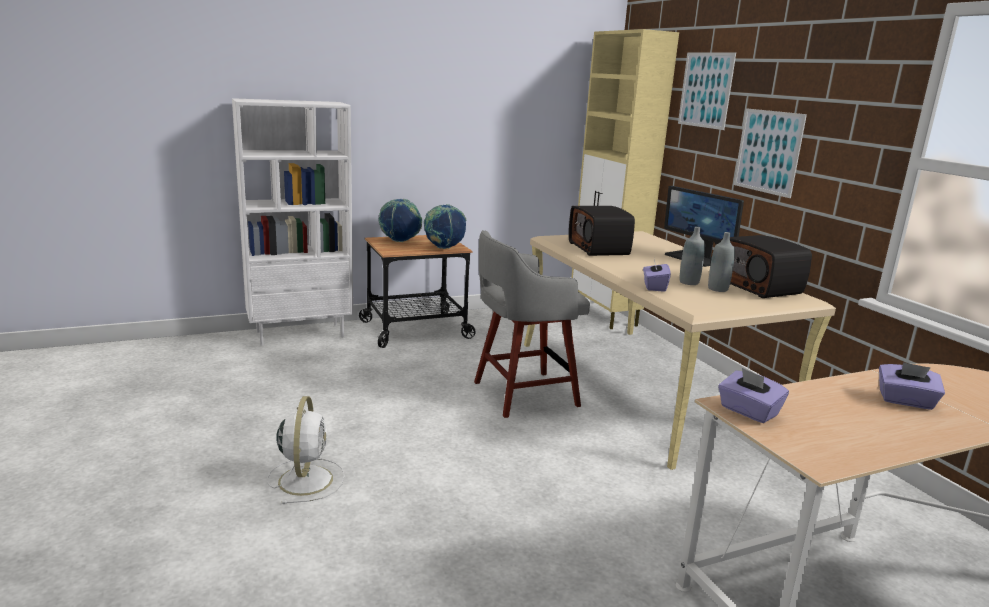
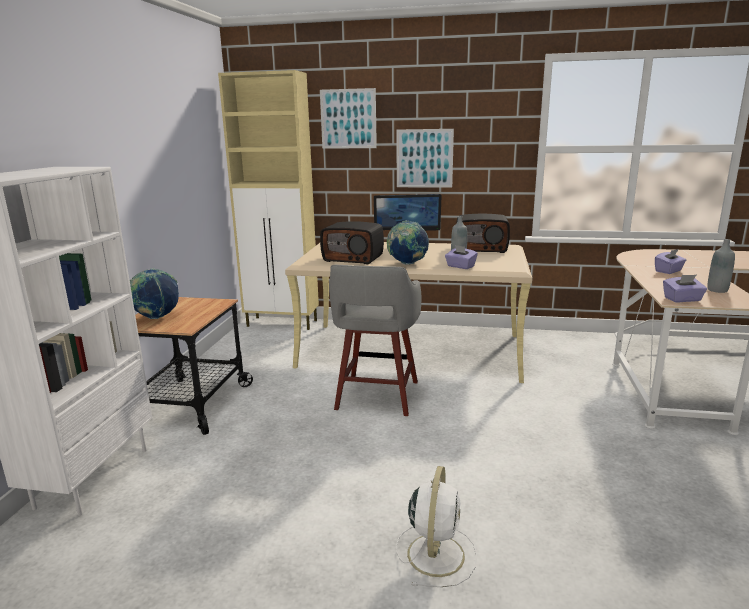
camera: 55 degrees left, 0 degrees up
white fan [267,396,345,504] -> white fan turned 75 degrees clockwise [396,466,477,587]
globe [424,204,467,249] -> globe moved to [387,221,429,265]
grey bottle [708,232,735,292] -> grey bottle moved to [707,239,735,293]

